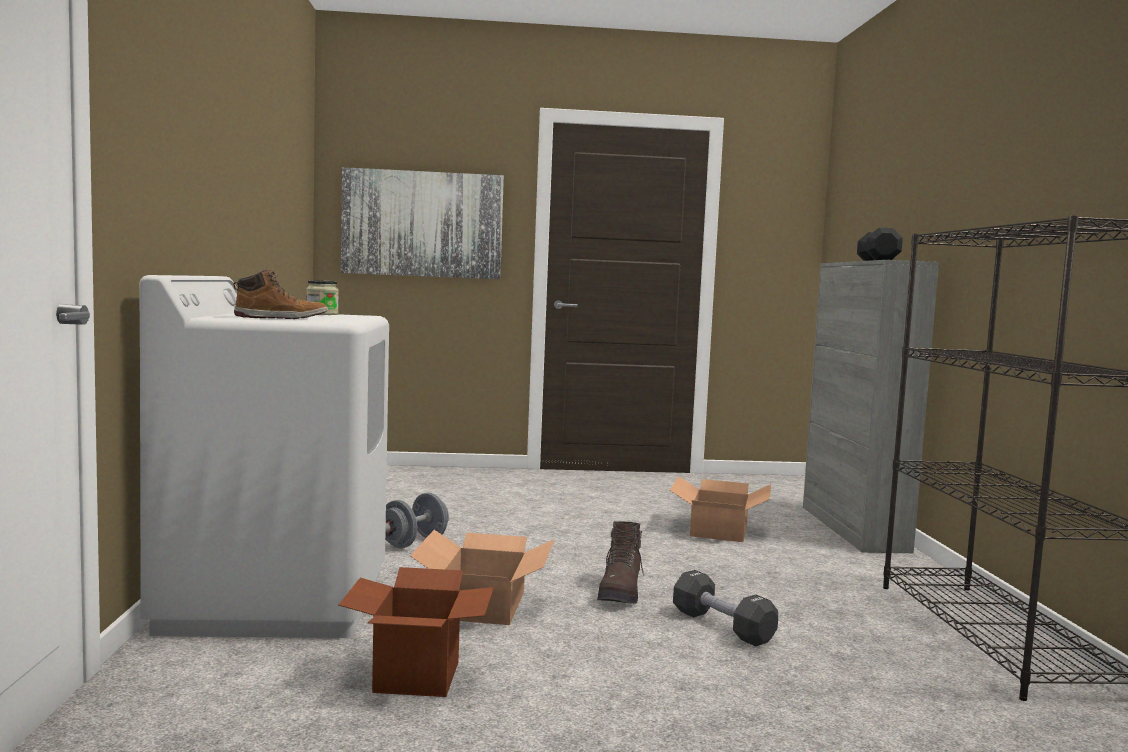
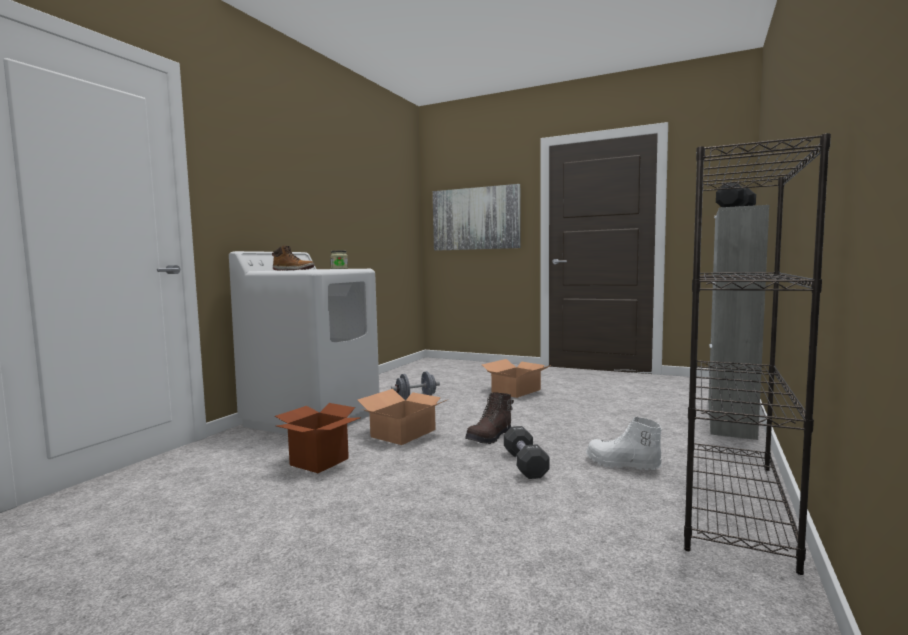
camera: 30 degrees right, 0 degrees up
cardboard box [670,476,771,542] -> cardboard box moved to [482,359,551,398]
none -> white boot [586,417,662,470]

